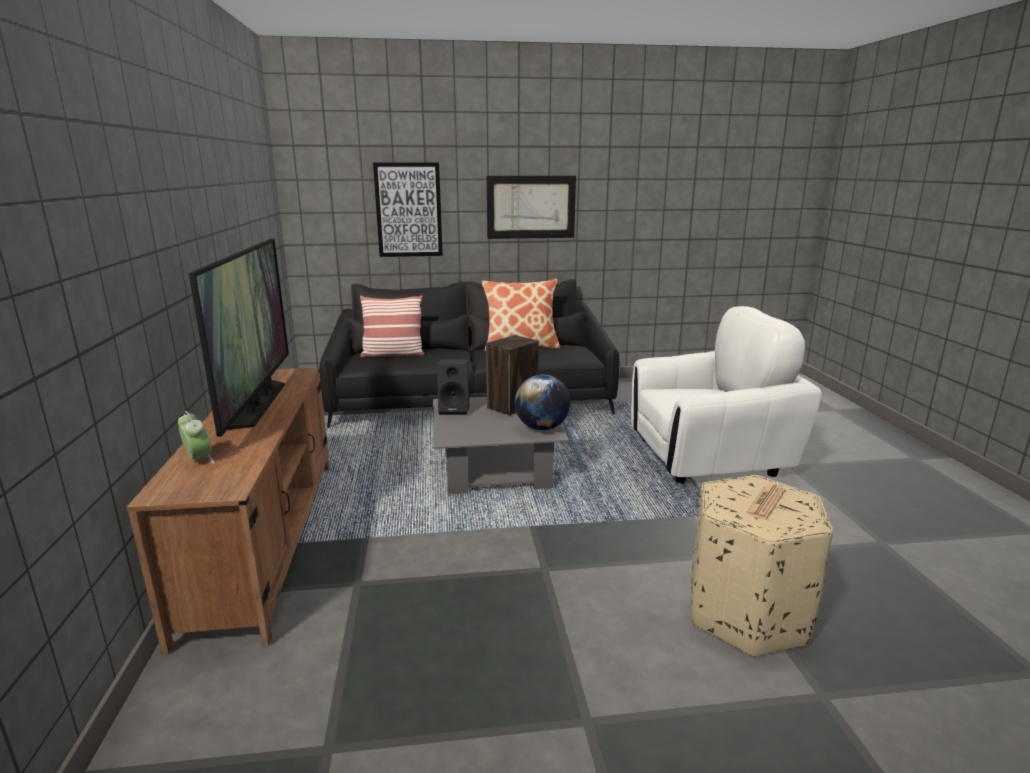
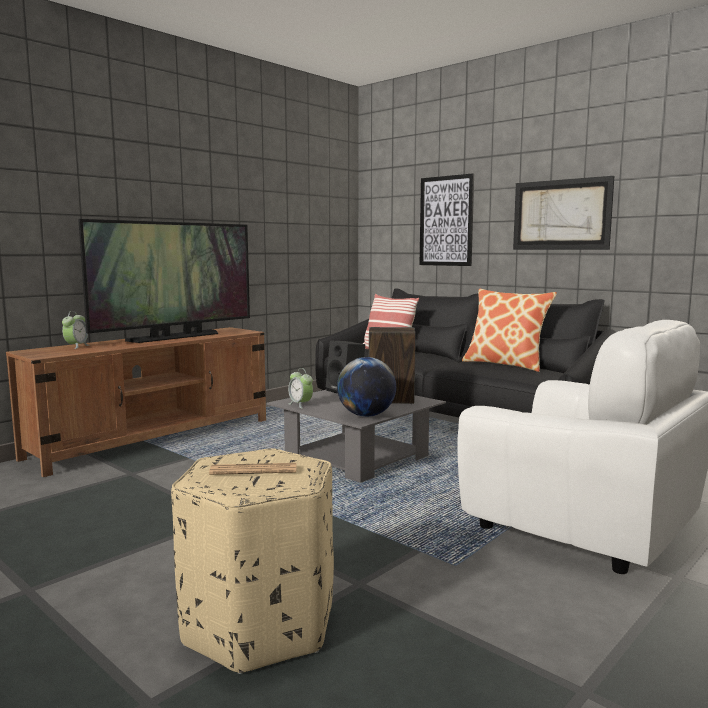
camera: 50 degrees right, 10 degrees down
none -> alarm clock [288,368,313,409]

